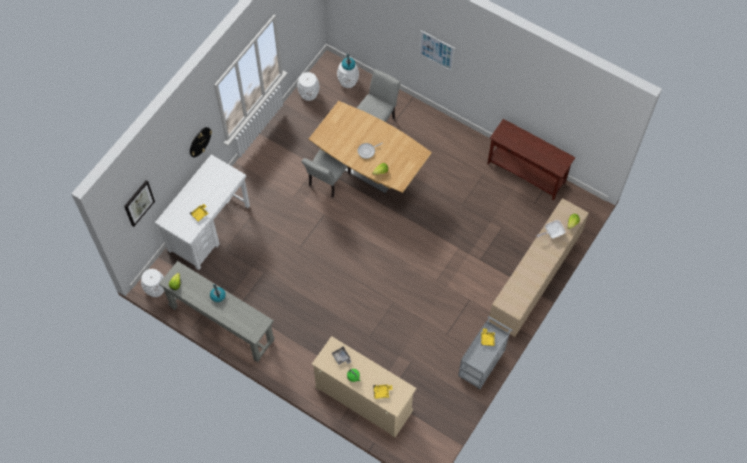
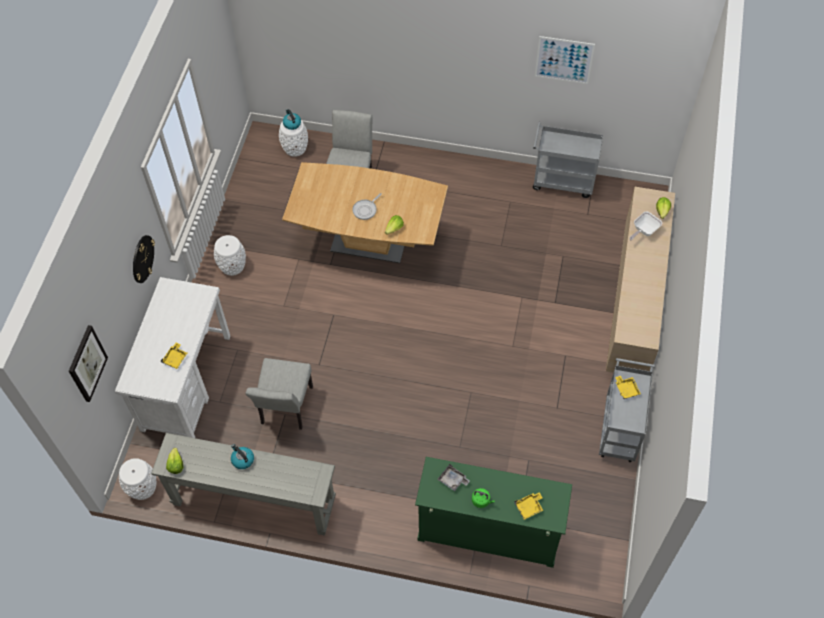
camera: 20 degrees left, 5 degrees down
white stool [297,72,319,101] -> white stool moved to [214,235,246,276]
grey chair [301,148,351,198] -> grey chair moved to [246,358,313,430]
beige dresser [311,336,417,438] -> green dresser [415,457,572,568]
picture [419,30,455,71] -> picture moved to [535,36,595,84]
brown console table [487,119,575,201] -> grey cart [533,122,603,198]

